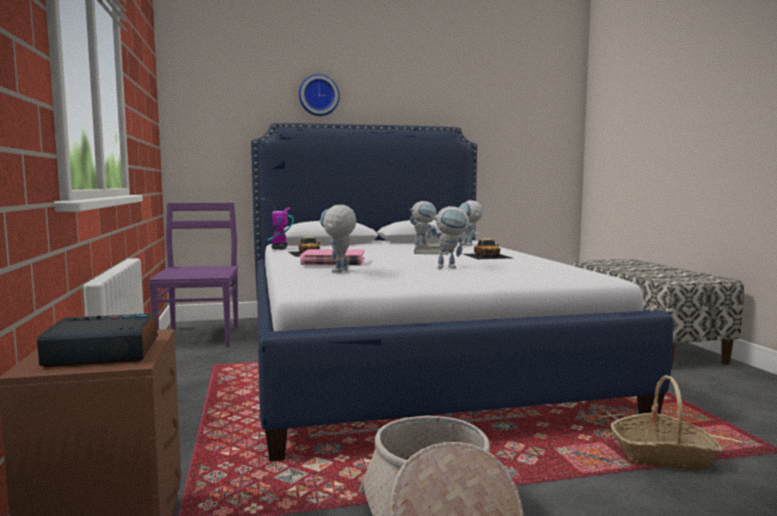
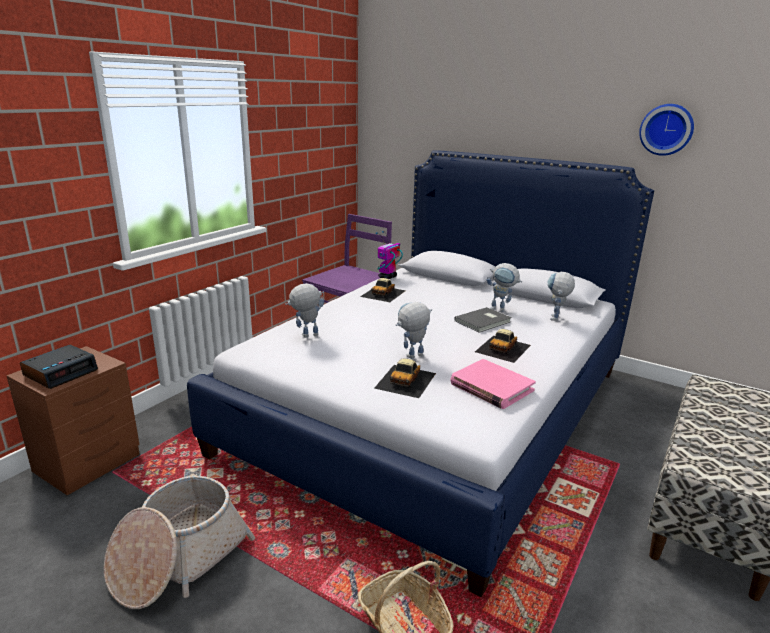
camera: 45 degrees right, 15 degrees up
alarm clock [37,313,158,367] -> alarm clock turned 90 degrees clockwise [20,345,98,389]
wall clock [299,74,340,116] -> wall clock moved to [639,104,694,156]
pink book [300,249,365,265] -> pink book moved to [450,359,536,409]
toy robot [430,206,473,268] -> toy robot turned 105 degrees clockwise [396,302,432,359]
none -> toy car [374,359,436,398]

